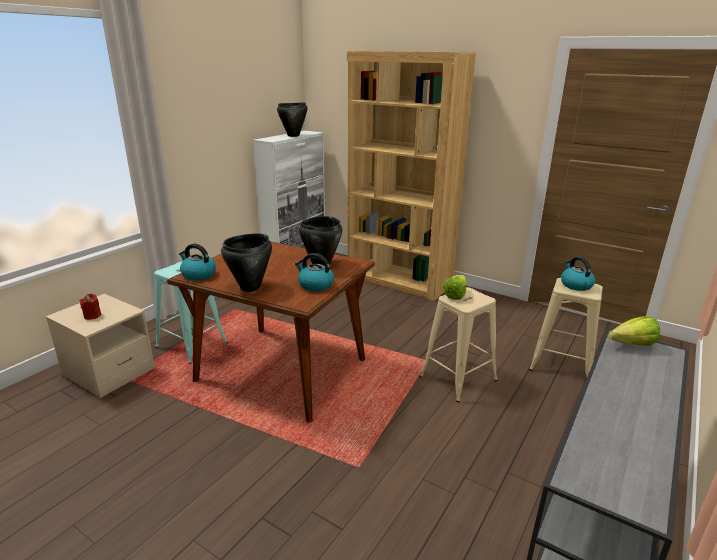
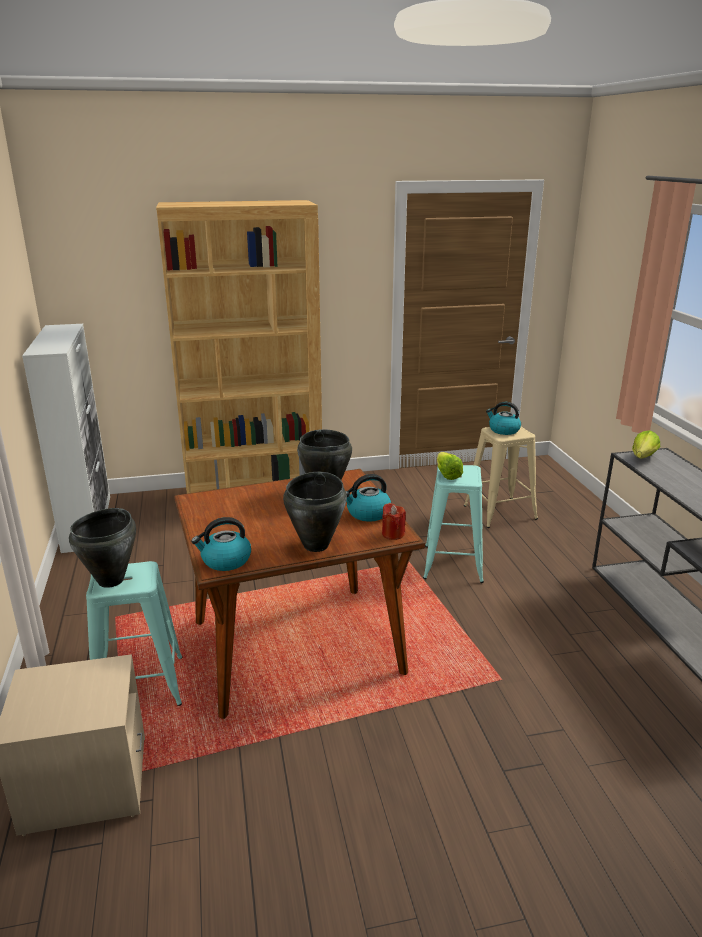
camera: 45 degrees left, 0 degrees up
red candle [79,294,101,320] -> red candle moved to [382,503,406,540]
black cooking pot [277,102,307,137] -> black cooking pot moved to [69,508,136,588]
beige stool [420,287,498,402] -> turquoise stool [423,465,484,583]

